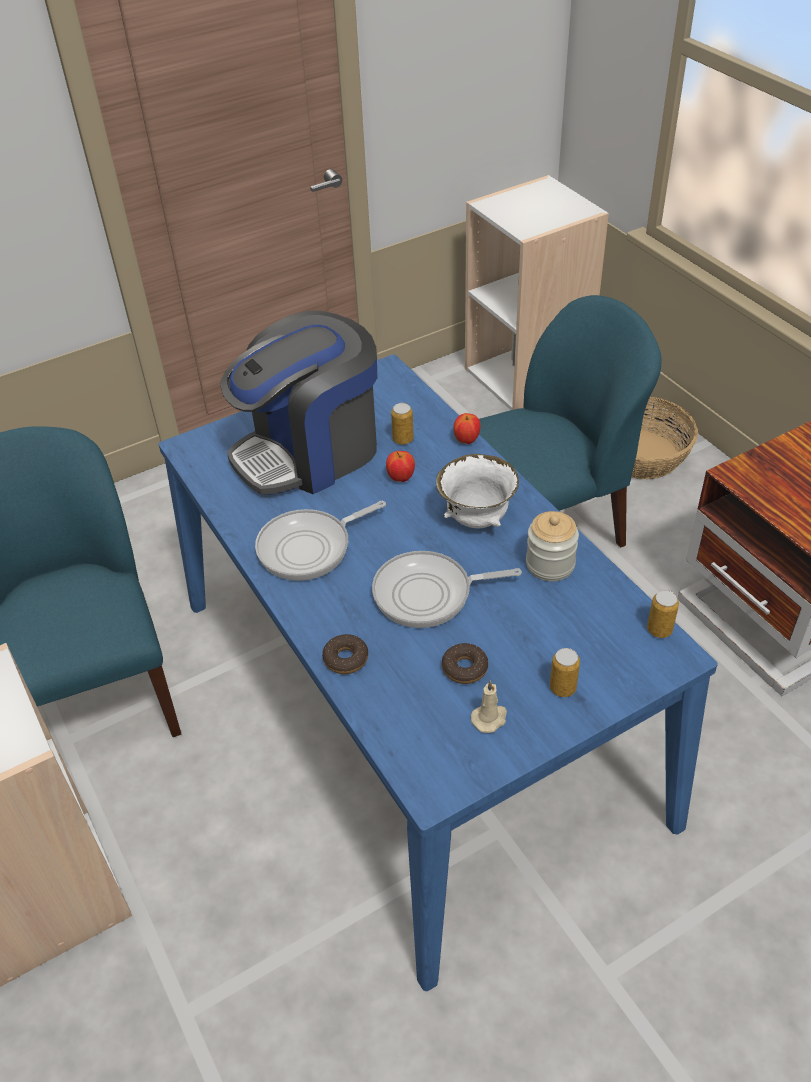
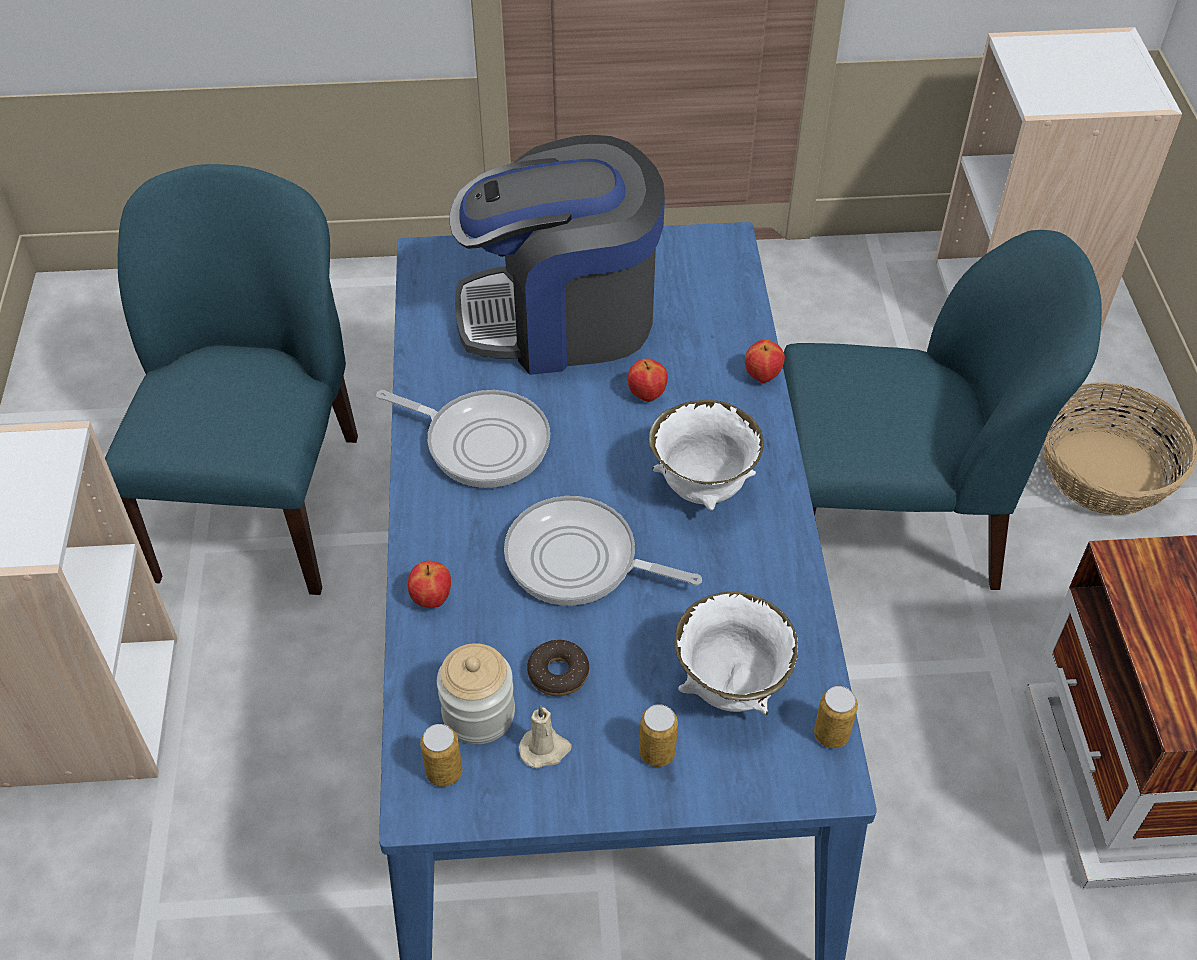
camera: 25 degrees right, 5 degrees up
frying pan [255,501,386,581] -> frying pan turned 150 degrees counterclockwise [376,390,550,488]
donut [322,634,368,674] -> apple [408,561,451,608]
can [391,403,414,445] -> can moved to [420,724,462,787]
jar [526,511,579,581] -> jar moved to [437,643,515,744]
none -> white bowl [674,592,798,715]

